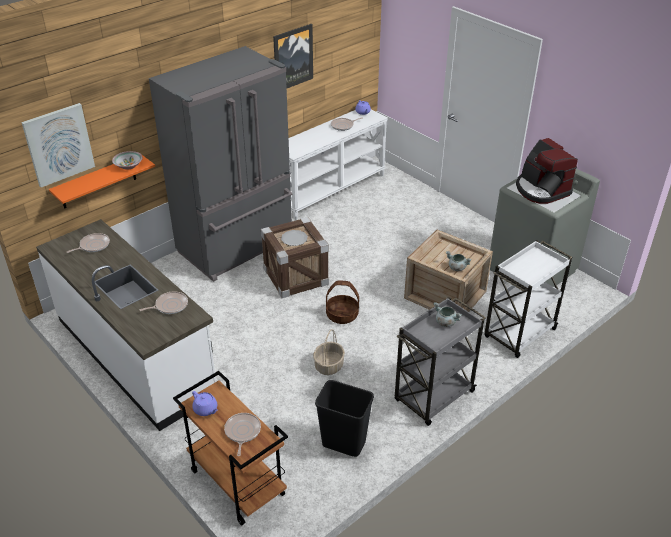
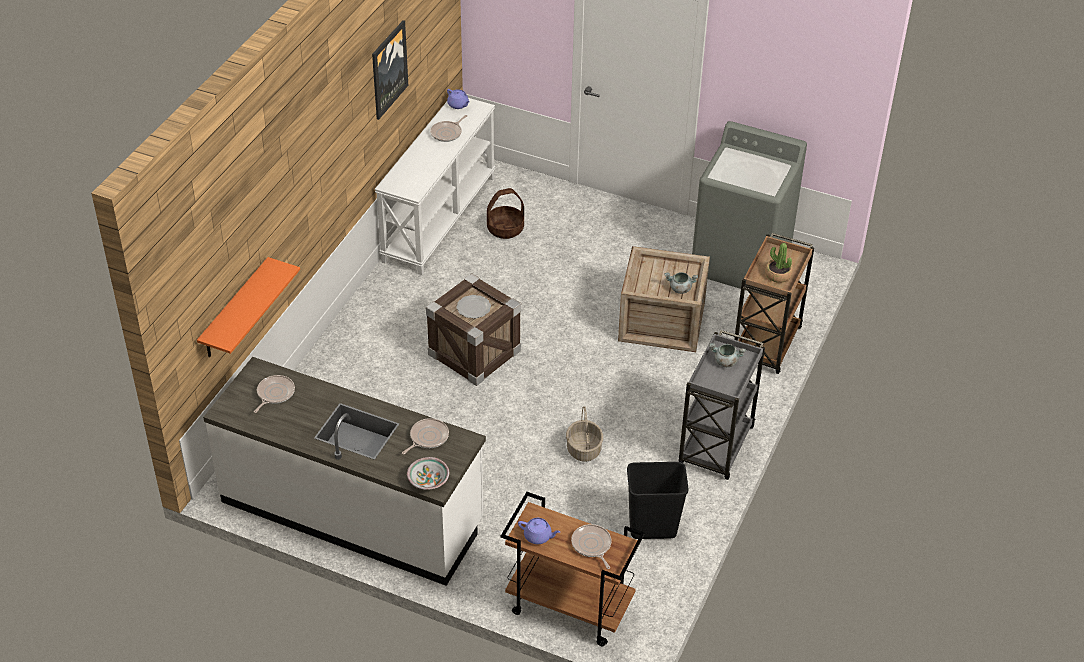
camera: 25 degrees left, 5 degrees up
picture [21,103,95,187] -> none
bowl [112,151,143,170] -> bowl moved to [407,457,449,490]
grey fridge [149,46,292,282] -> none
basket [326,280,359,324] -> basket moved to [487,188,524,239]
white cart [484,240,572,358] -> brown cart [734,233,814,374]
coffee machine [516,138,578,204] -> none
none -> potted plant [765,243,793,283]

